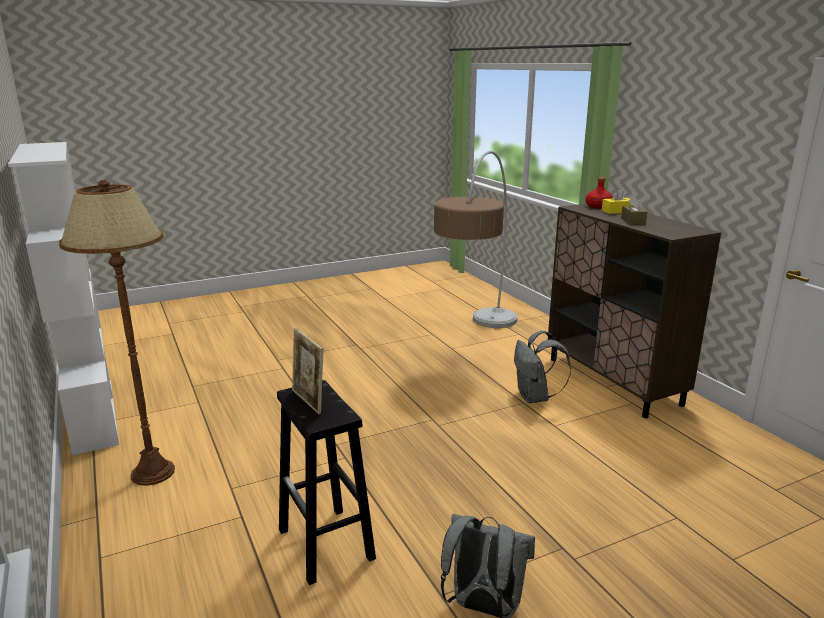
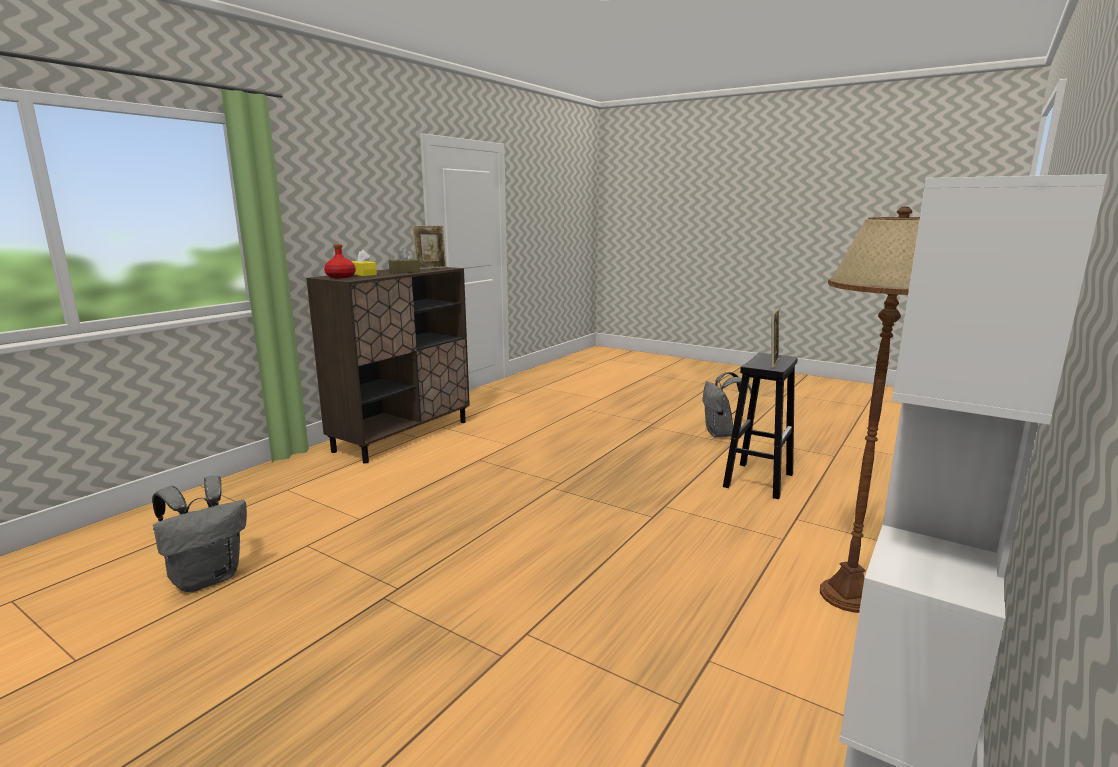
camera: 120 degrees left, 5 degrees down
floor lamp [434,151,517,328] -> none
grey backpack [514,331,571,403] -> grey backpack moved to [152,476,247,592]
none -> picture frame [412,226,446,270]

